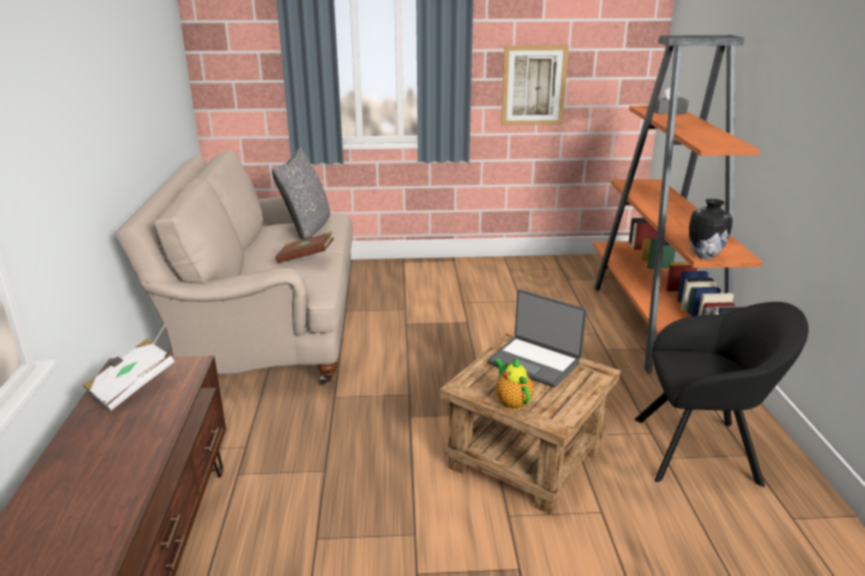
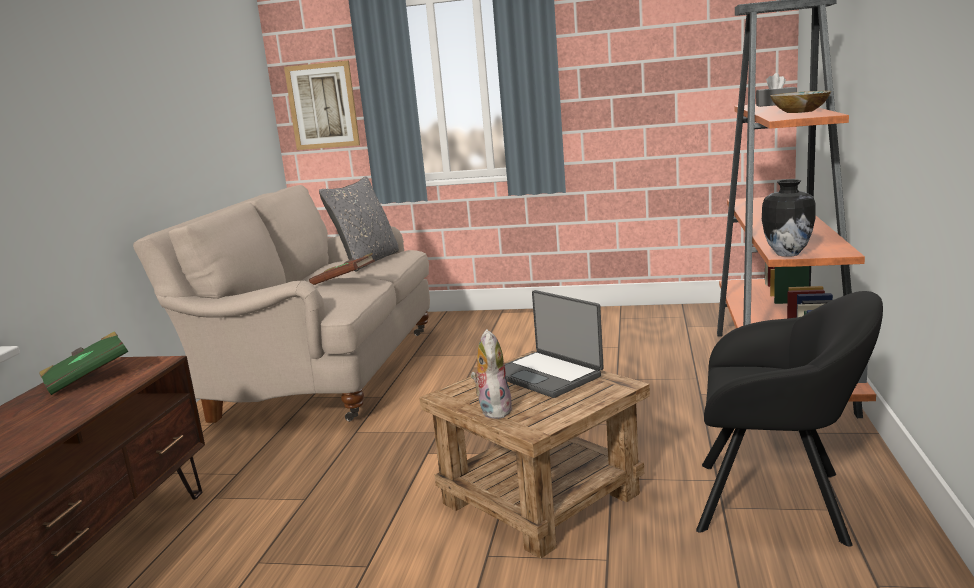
camera: 15 degrees right, 10 degrees down
white book [83,339,175,411] -> green book [39,332,128,395]
teapot [494,358,534,410] -> plush toy [471,329,513,419]
picture [501,45,569,125] -> picture moved to [284,60,360,150]
none -> bowl [770,91,831,113]

